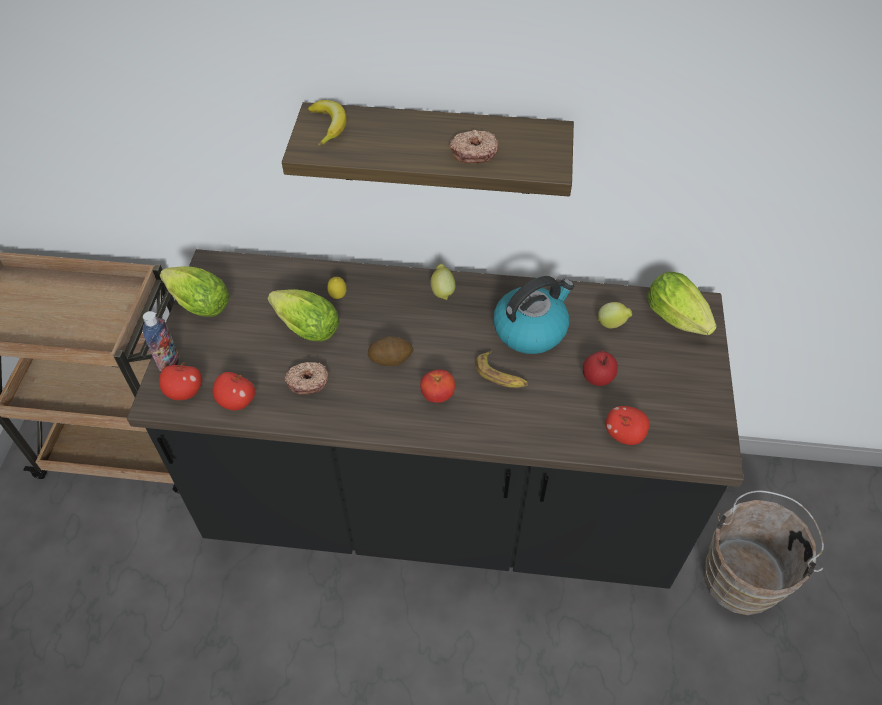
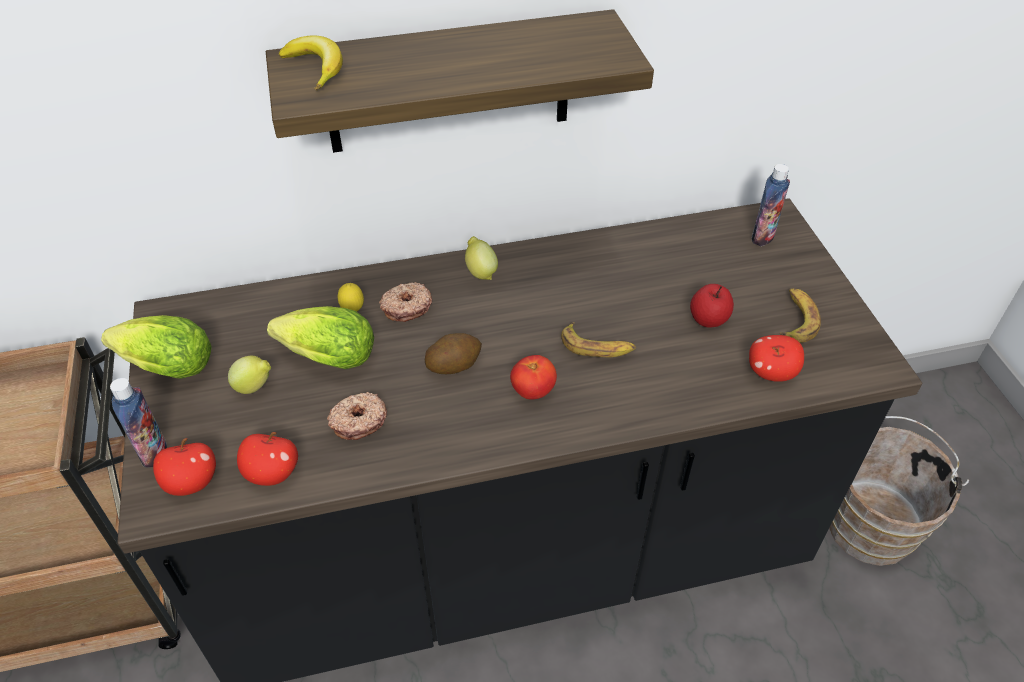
camera: 20 degrees left, 5 degrees down
donut [450,129,499,163] -> donut moved to [379,282,432,322]
kettle [493,276,574,354] -> none
lemon [598,302,632,328] -> lemon moved to [228,356,271,394]
lettuce [647,272,717,335] -> bottle [752,164,790,246]
none -> banana [780,288,821,343]

